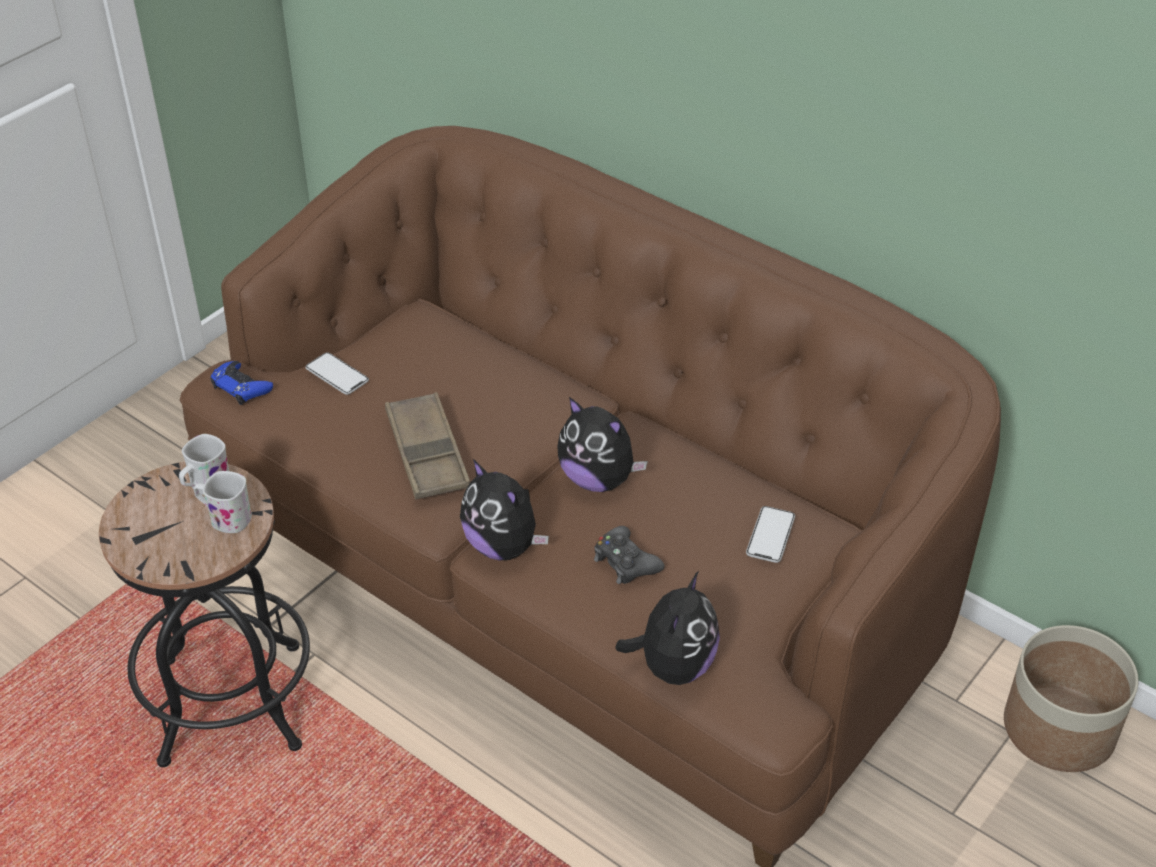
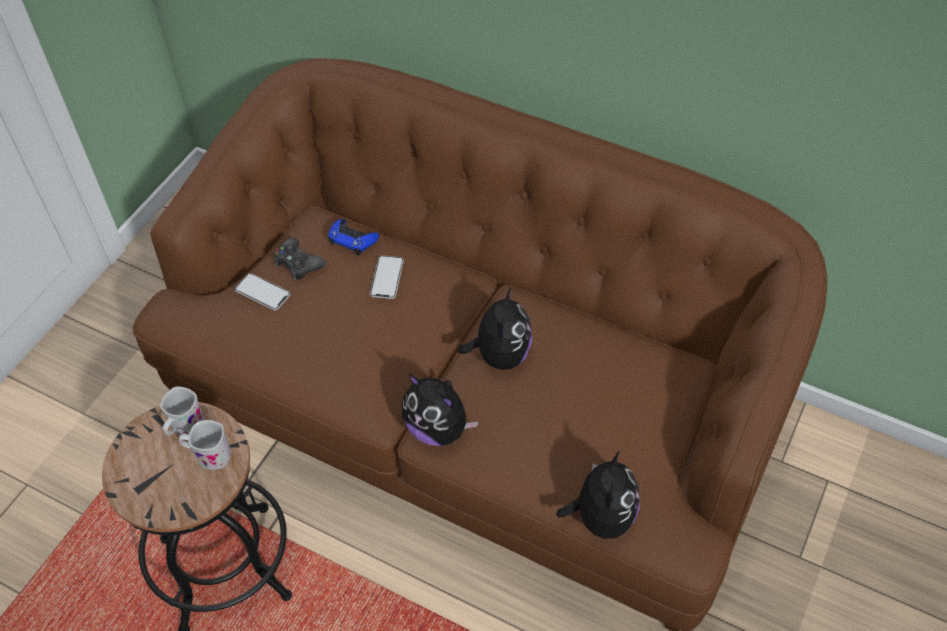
camera: 10 degrees left, 10 degrees up
blue game controller [210,361,273,405] -> blue game controller moved to [328,219,379,256]
brown tray [385,392,470,500] -> none
plush toy [557,397,648,492] -> plush toy turned 105 degrees counterclockwise [458,287,532,370]
black game controller [594,526,665,584] -> black game controller moved to [274,237,326,281]
phone [746,506,795,563] -> phone moved to [370,255,404,299]
planter [1004,625,1139,772] -> none

